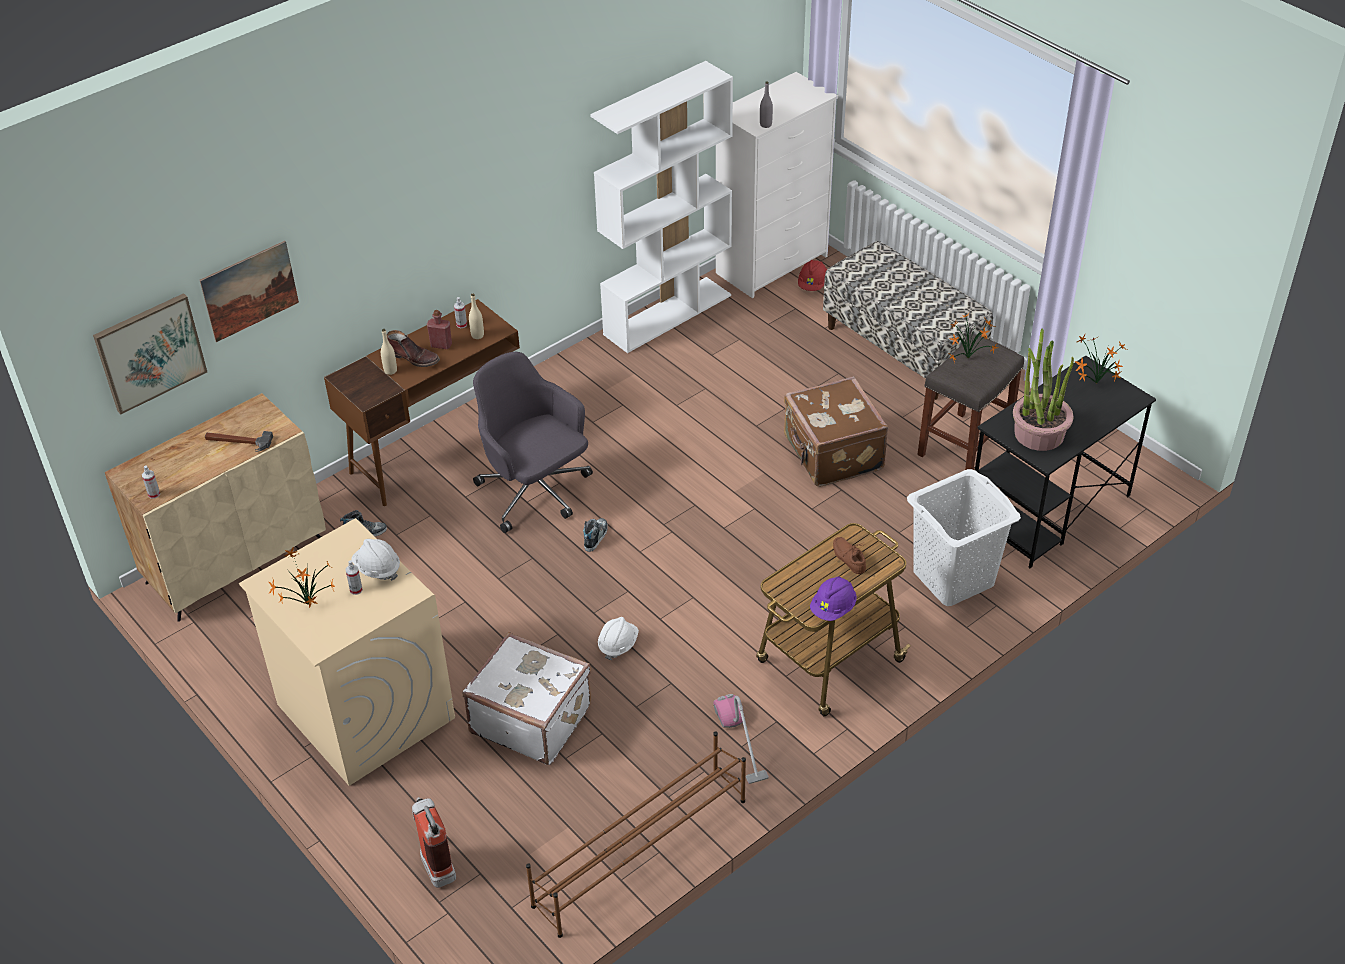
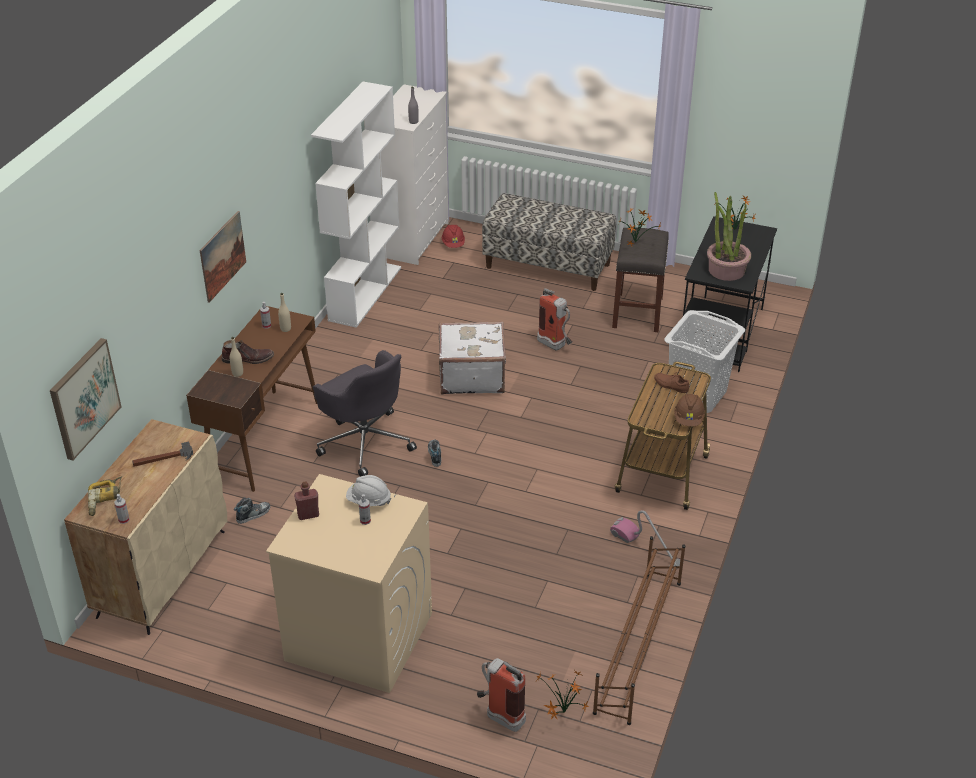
camera: 30 degrees left, 5 degrees down
picture [200,241,299,342] -> picture moved to [200,211,246,303]
potted plant [268,547,335,608] -> potted plant moved to [535,670,589,719]
red bottle [427,310,452,349] -> red bottle moved to [294,481,319,520]
white suitcase [463,632,591,765] -> white suitcase moved to [439,321,506,395]
grey office chair [473,352,593,533] -> grey office chair turned 150 degrees counterclockwise [313,350,417,477]
white hard hat [598,617,639,660] -> none
brown suitcase [784,376,888,487] -> fire extinguisher [537,288,572,351]
purple hard hat [810,577,857,621] -> brown hard hat [674,394,705,426]
none -> power drill [88,476,122,516]

